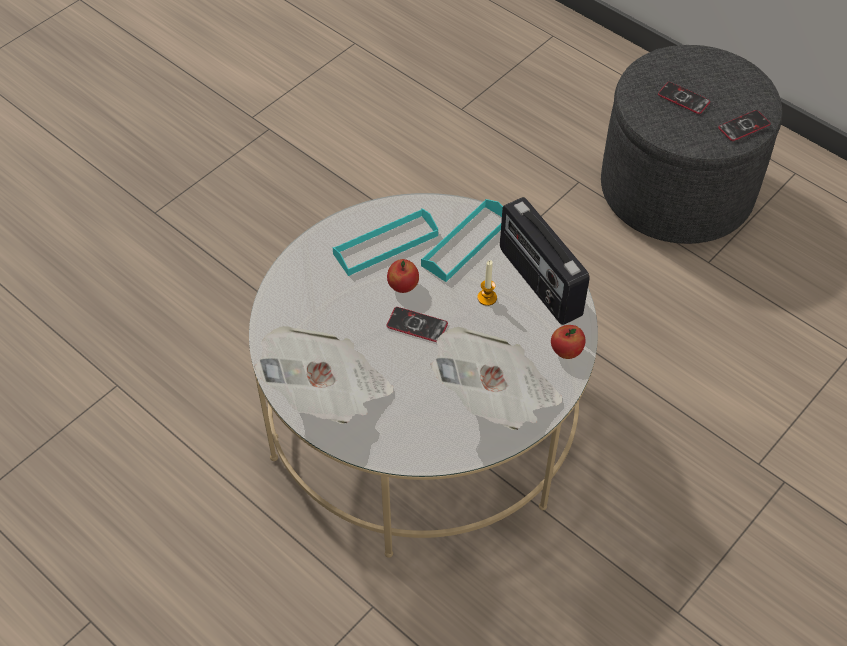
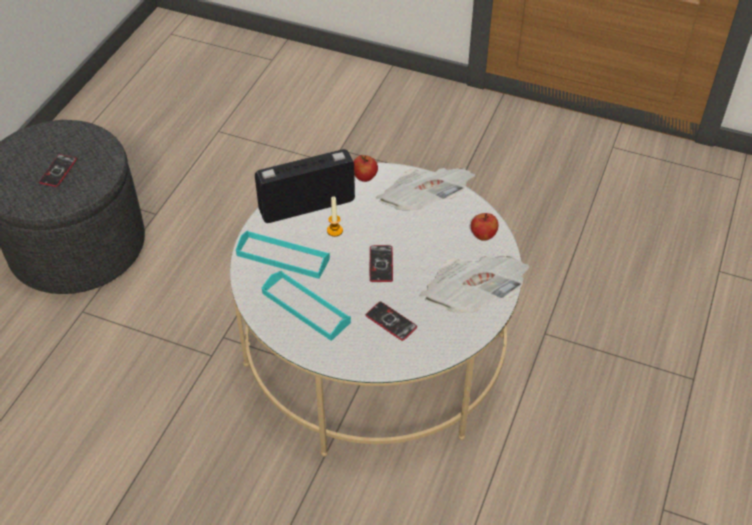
camera: 110 degrees left, 5 degrees down
apple [387,259,419,293] -> apple moved to [471,213,498,241]
radio [500,197,590,325] -> radio turned 150 degrees counterclockwise [255,149,355,223]
phone [718,110,771,141] -> phone moved to [366,302,417,341]

